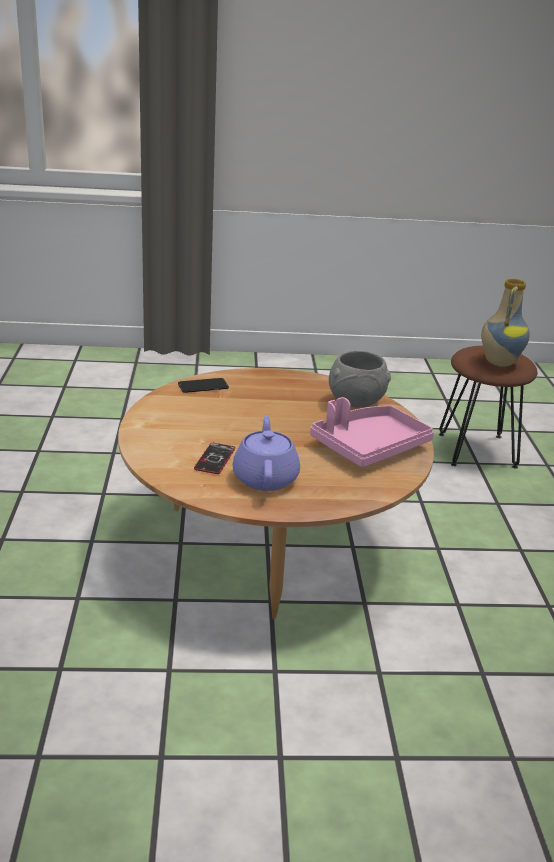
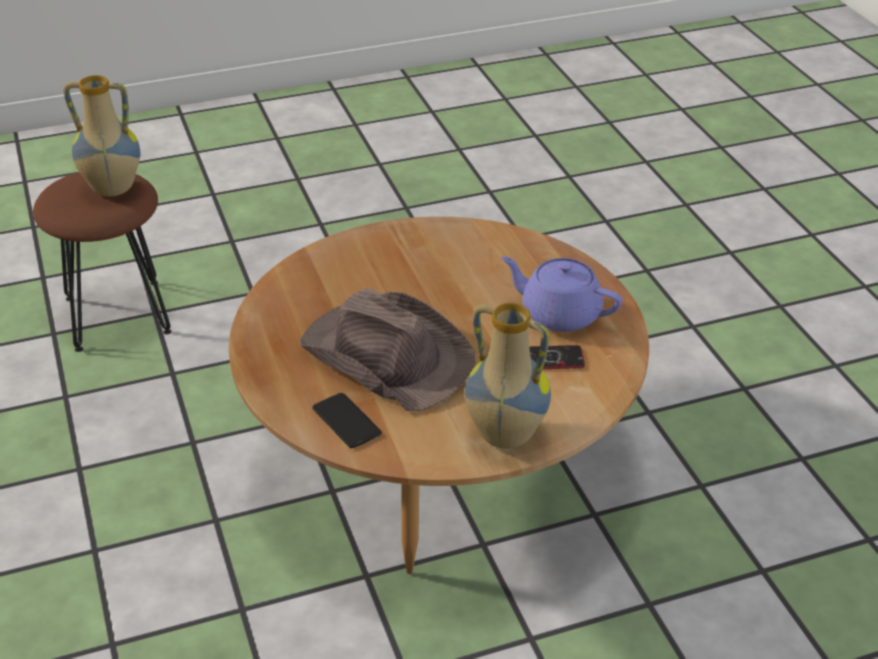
camera: 105 degrees left, 10 degrees up
purple teapot [233,416,300,491] -> purple teapot turned 45 degrees clockwise [501,256,622,332]
pink tray [310,397,434,467] -> none
grey bowl [329,351,391,408] -> none
none -> brown hat [300,288,476,411]
none -> vase [465,303,551,449]

